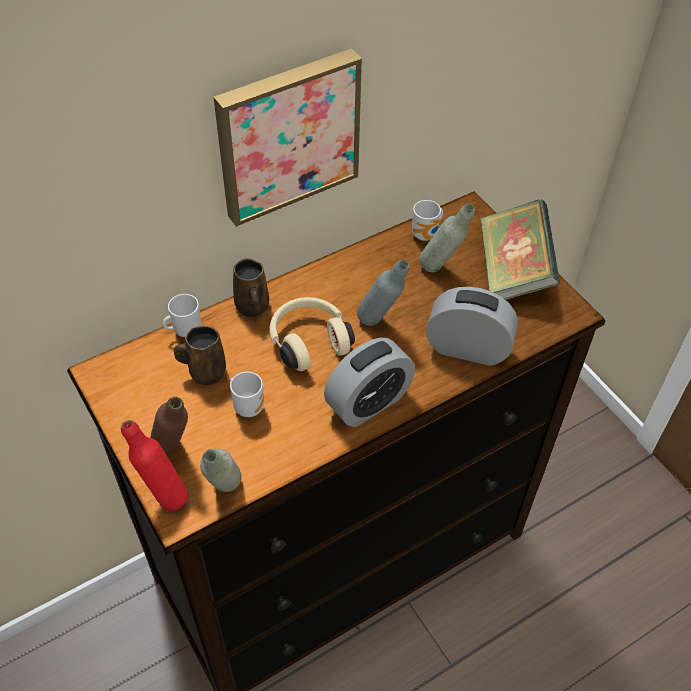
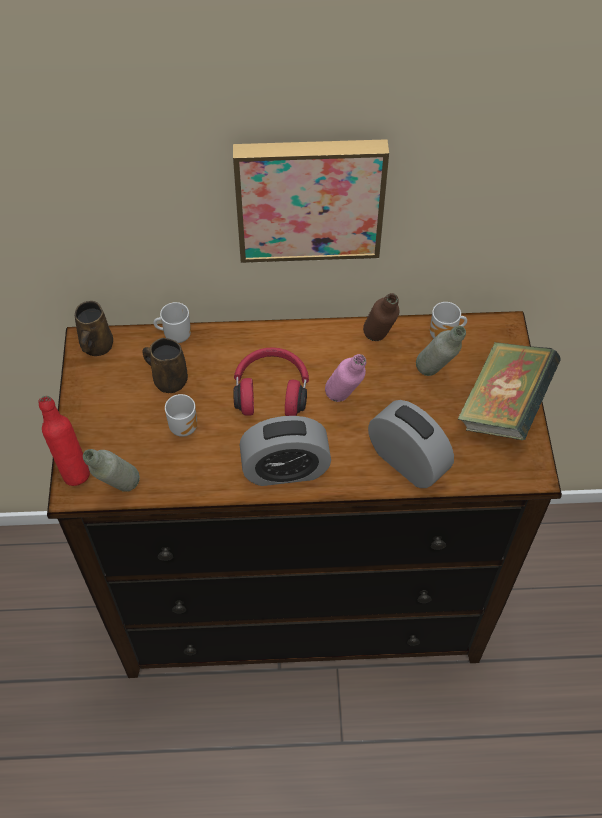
camera: 30 degrees right, 5 degrees up
brown bottle [151,397,188,452] -> brown bottle moved to [363,293,399,341]
brown mug [233,258,269,317] -> brown mug moved to [75,301,113,356]
beige headphones [270,297,355,371] -> red headphones [233,347,309,416]
grey bottle [357,260,409,326] -> pink bottle [325,354,366,402]

